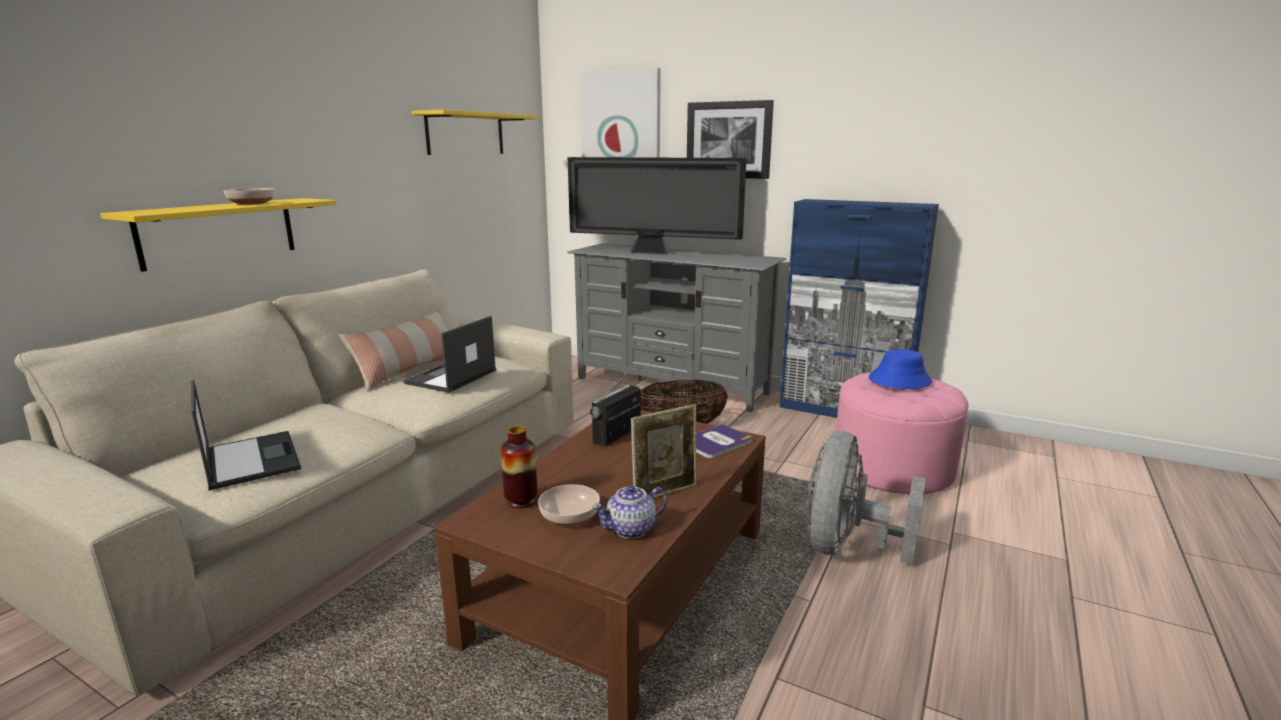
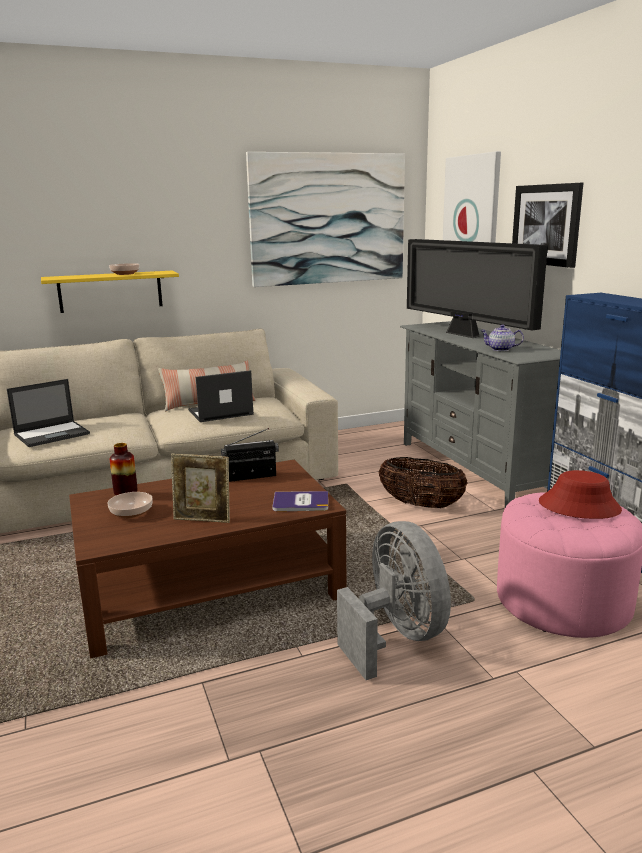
camera: 40 degrees right, 0 degrees up
laptop [191,380,301,491] -> laptop turned 45 degrees clockwise [7,379,90,447]
yellow shelf [412,110,538,155] -> picture [246,152,405,287]
teapot [592,485,667,539] -> teapot moved to [480,325,524,351]
grey fan [806,431,926,565] -> grey fan turned 90 degrees clockwise [337,521,451,680]
blue hat [868,349,932,389] -> red hat [539,470,622,519]

